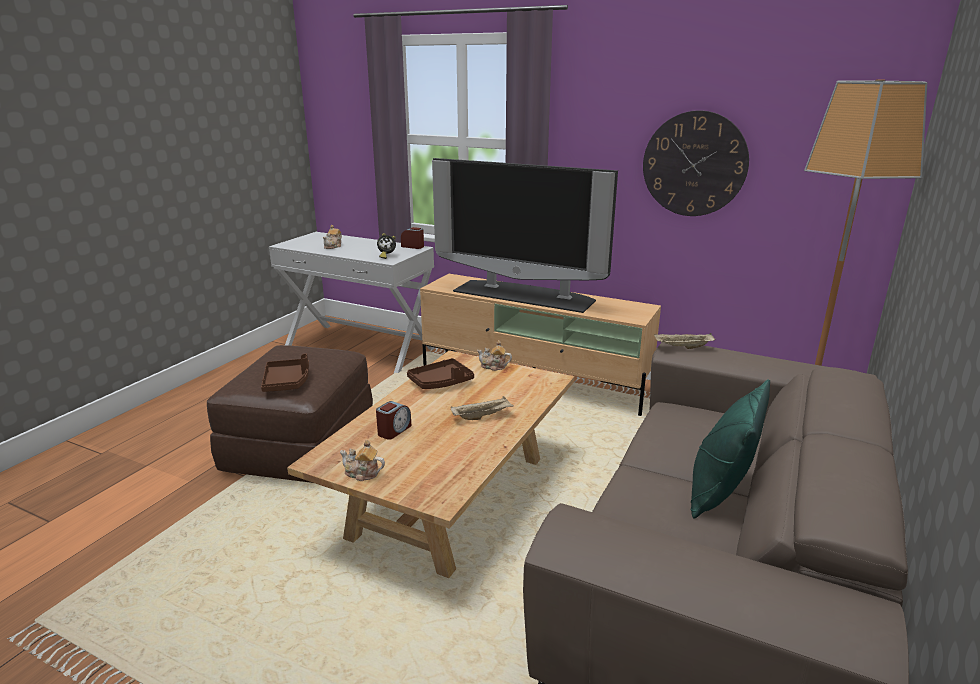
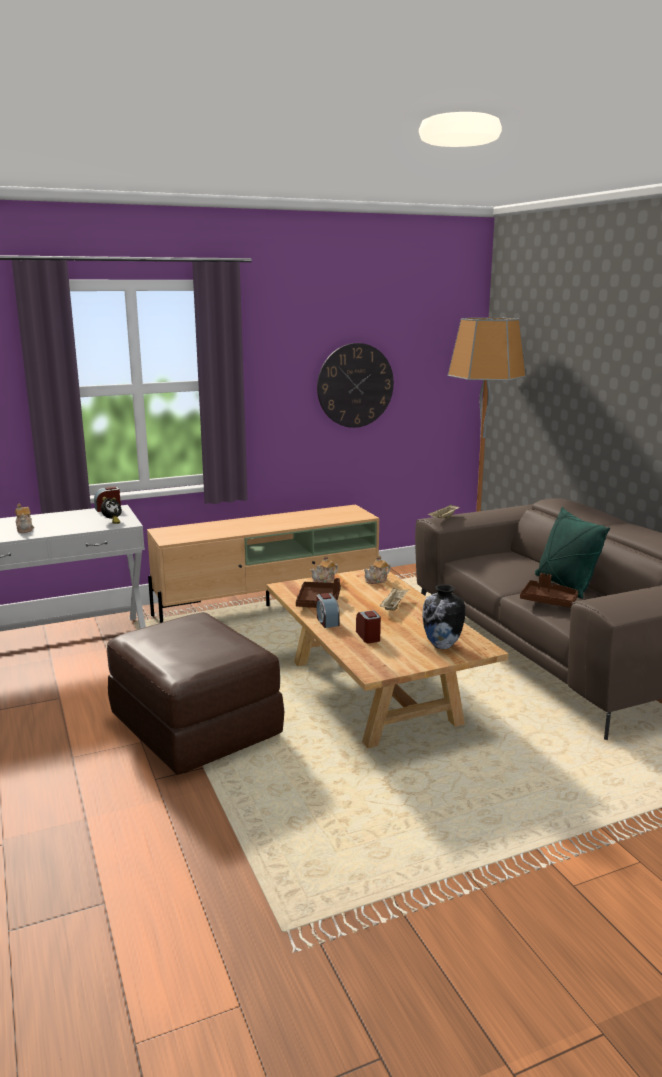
camera: 50 degrees left, 5 degrees down
brown tray [261,354,309,392] -> brown tray moved to [520,573,578,607]
teapot [340,440,385,481] -> teapot moved to [364,555,391,584]
television [432,158,618,313] -> none
none -> alarm clock [317,593,340,628]
none -> vase [422,584,465,649]

